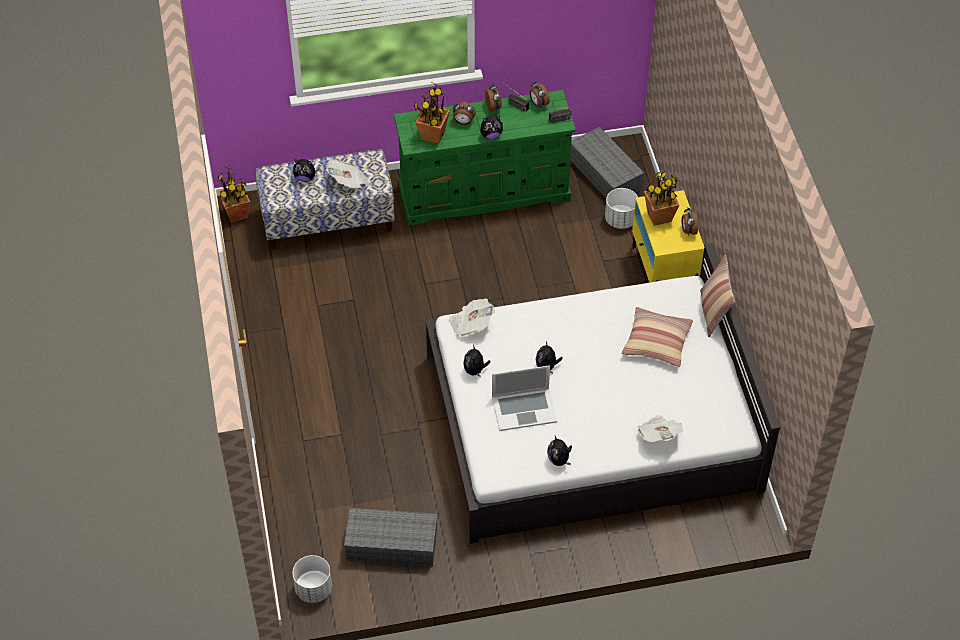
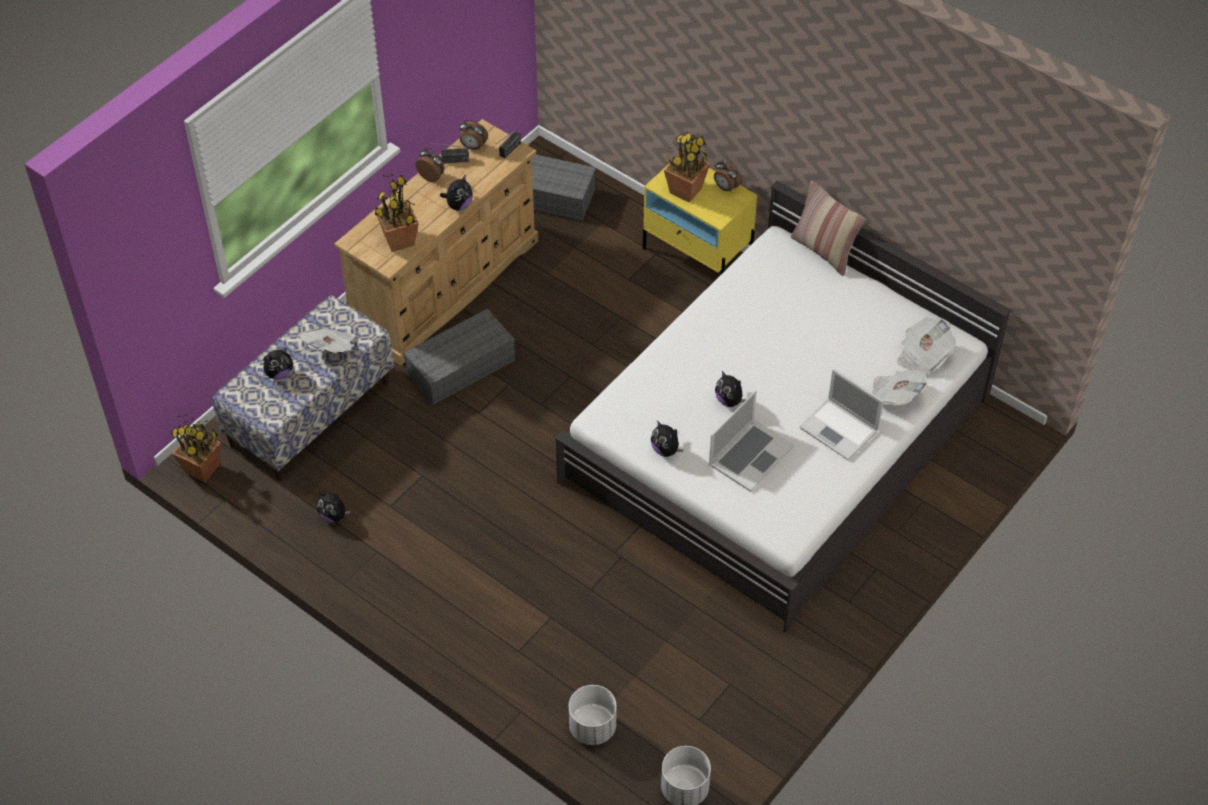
camera: 40 degrees left, 0 degrees up
grey storage box [344,508,437,567] -> grey storage box moved to [403,309,515,405]
green dresser [394,90,576,225] -> beige dresser [334,119,538,365]
newspaper [449,298,495,337] -> newspaper moved to [897,317,956,375]
alarm clock [453,101,476,125] -> none
plush toy [547,436,572,466] -> plush toy moved to [317,492,351,523]
white planter [605,188,638,229] -> white planter moved to [569,685,616,745]
pillow [622,307,693,367] -> none
none -> laptop [799,369,884,461]

